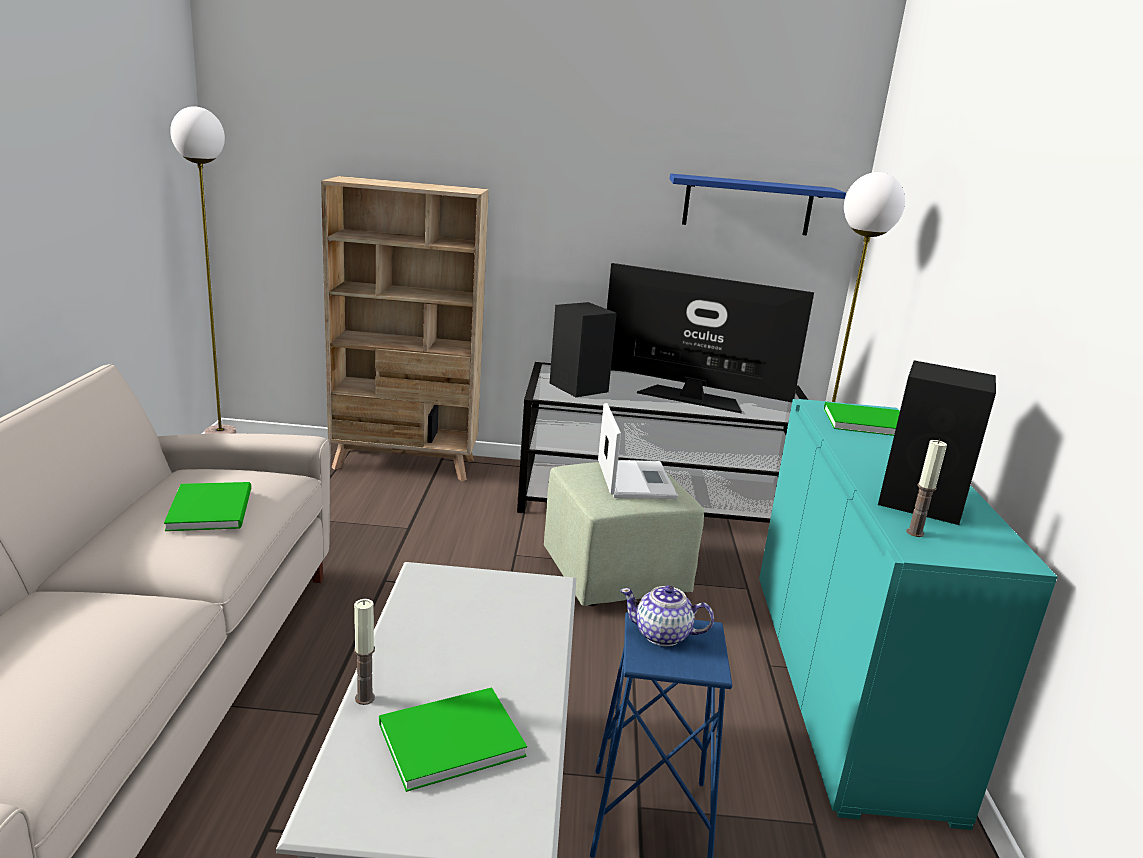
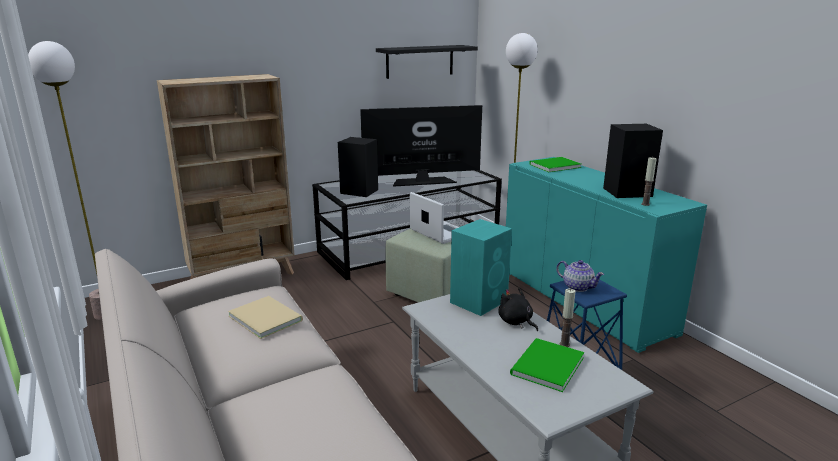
camera: 30 degrees left, 0 degrees up
green book [164,482,251,531] -> beige book [228,296,303,339]
candle [354,599,375,705] -> candle moved to [559,289,575,347]
teapot [620,585,714,646] -> teapot turned 120 degrees counterclockwise [556,260,604,292]
blue shelf [669,174,846,235] -> black shelf [376,45,478,79]
none -> turquoise speaker [450,219,512,316]
none -> black plush toy [498,288,538,331]

